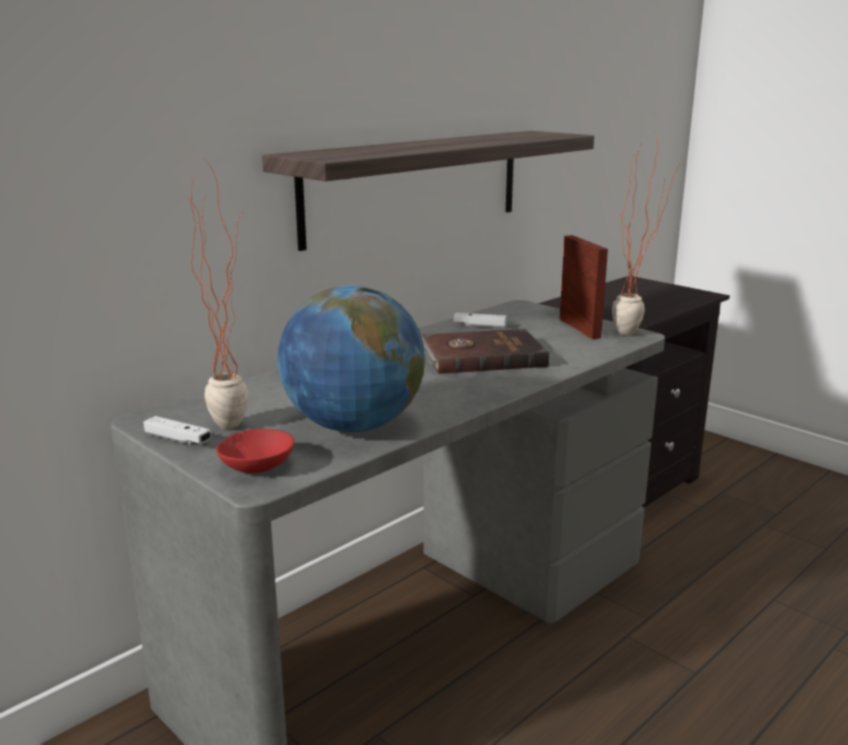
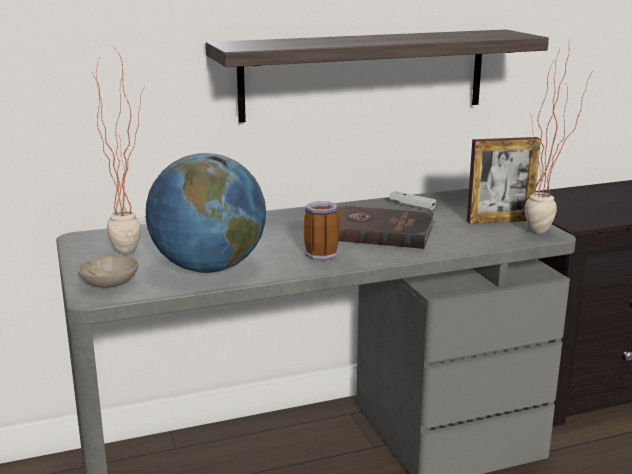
camera: 25 degrees right, 0 degrees up
white game controller [143,416,212,444] -> none
red bowl [216,429,294,473] -> beige bowl [77,255,138,288]
picture frame [559,235,608,339] -> picture frame turned 75 degrees clockwise [467,137,541,224]
none -> mug [304,201,340,260]

